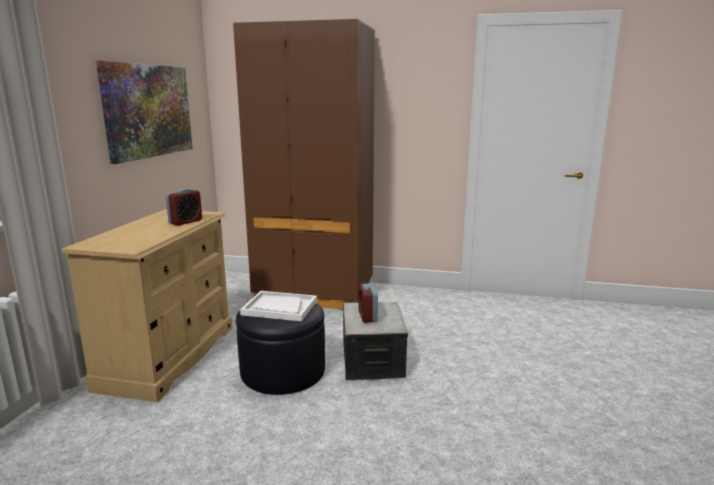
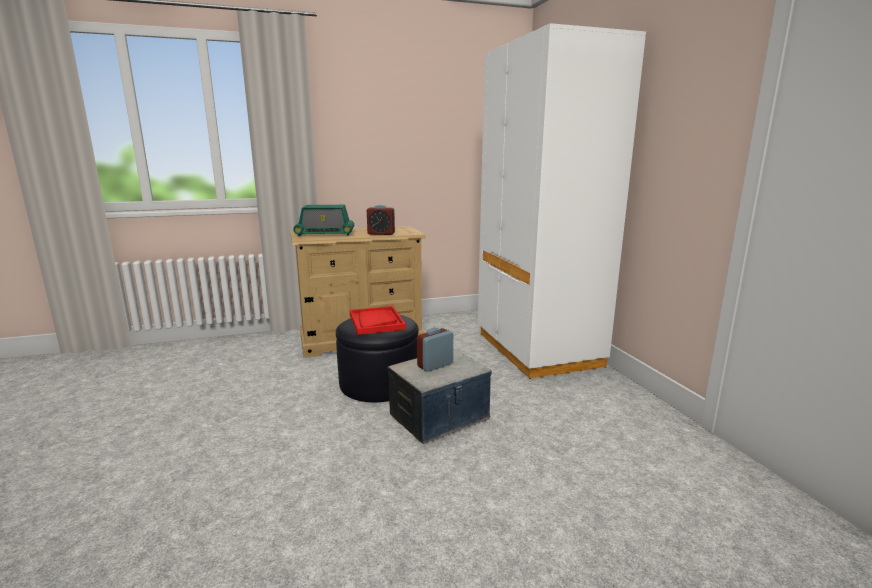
camera: 60 degrees right, 0 degrees up
picture [96,60,193,164] -> none
brown wardrobe [233,19,375,309] -> white wardrobe [478,23,646,379]
white tray [240,291,317,322] -> red tray [350,306,406,335]
none -> radio [293,205,354,236]

